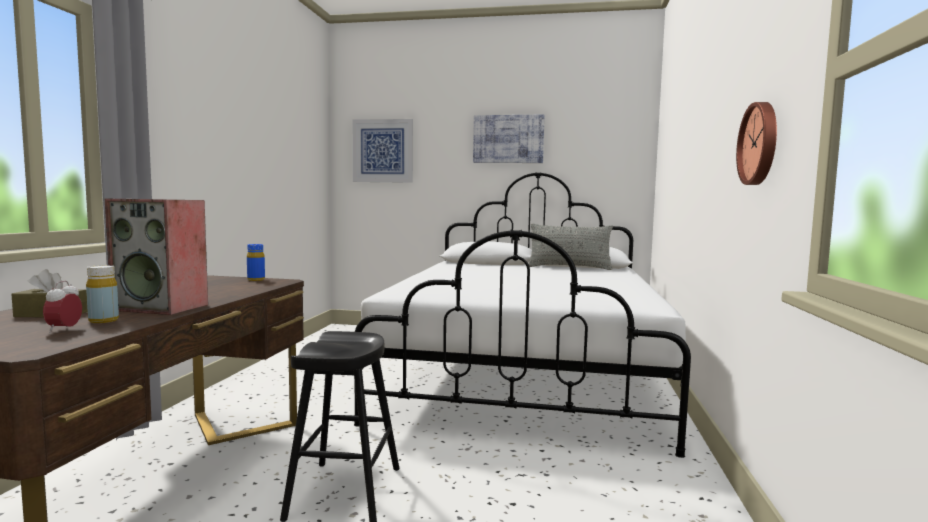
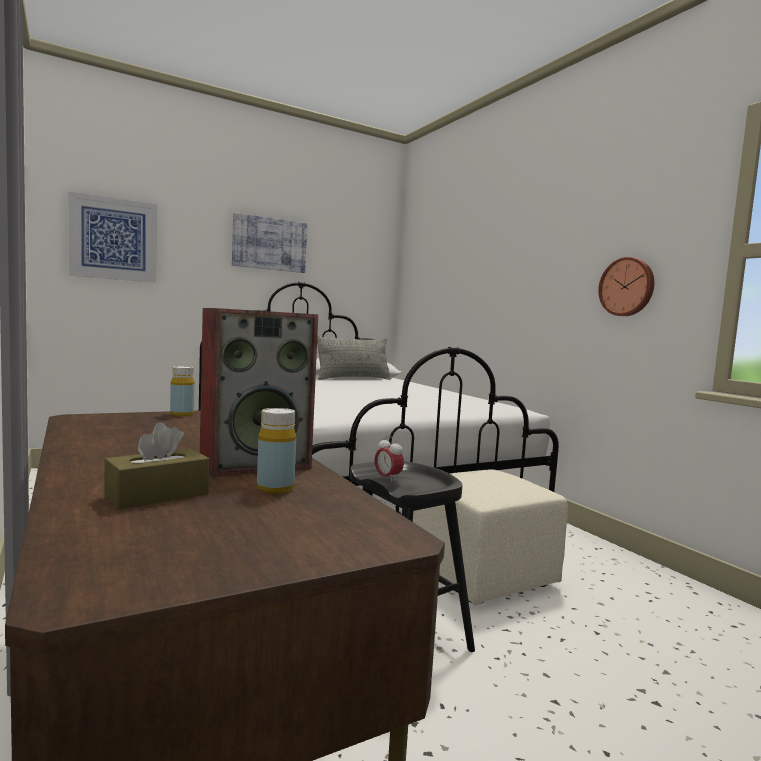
camera: 40 degrees left, 0 degrees up
alarm clock [43,281,82,333] -> alarm clock moved to [375,436,404,482]
blue bottle [247,244,265,281] -> yellow bottle [170,366,195,416]
none -> beige ottoman [413,469,568,605]

